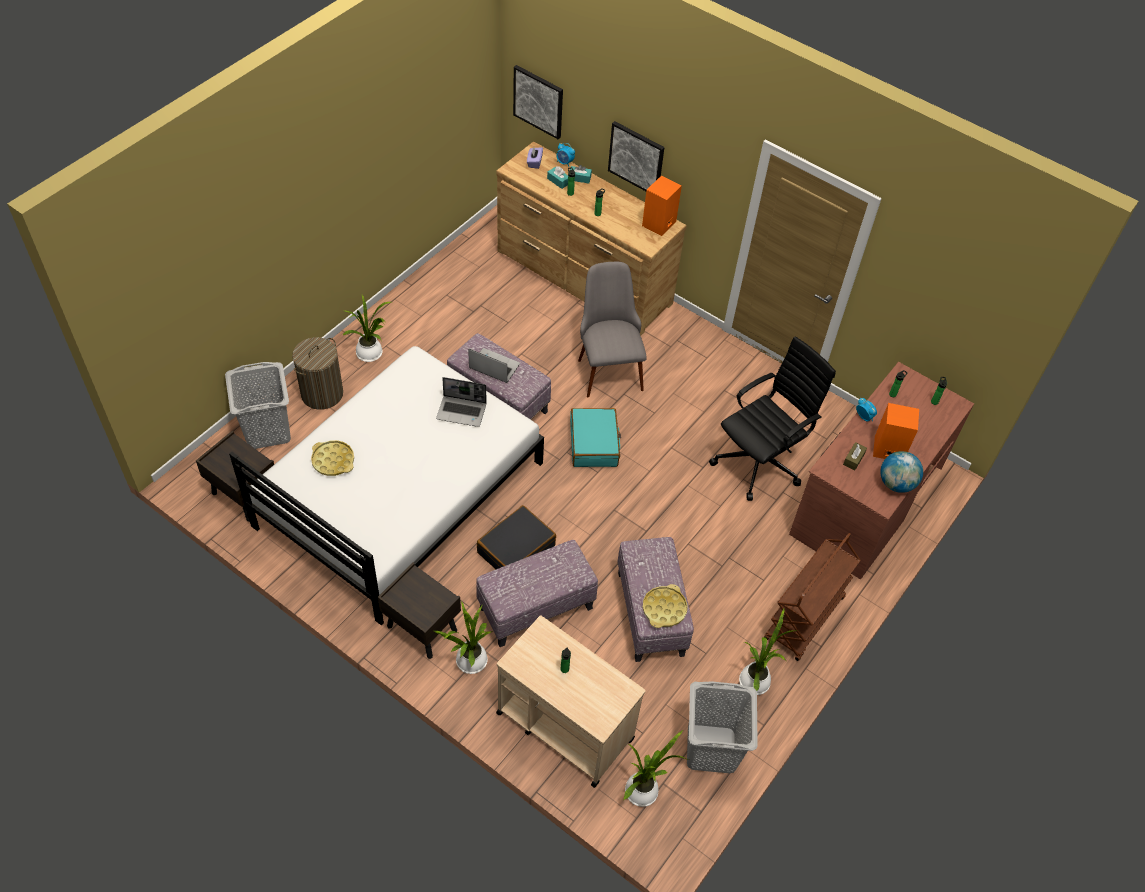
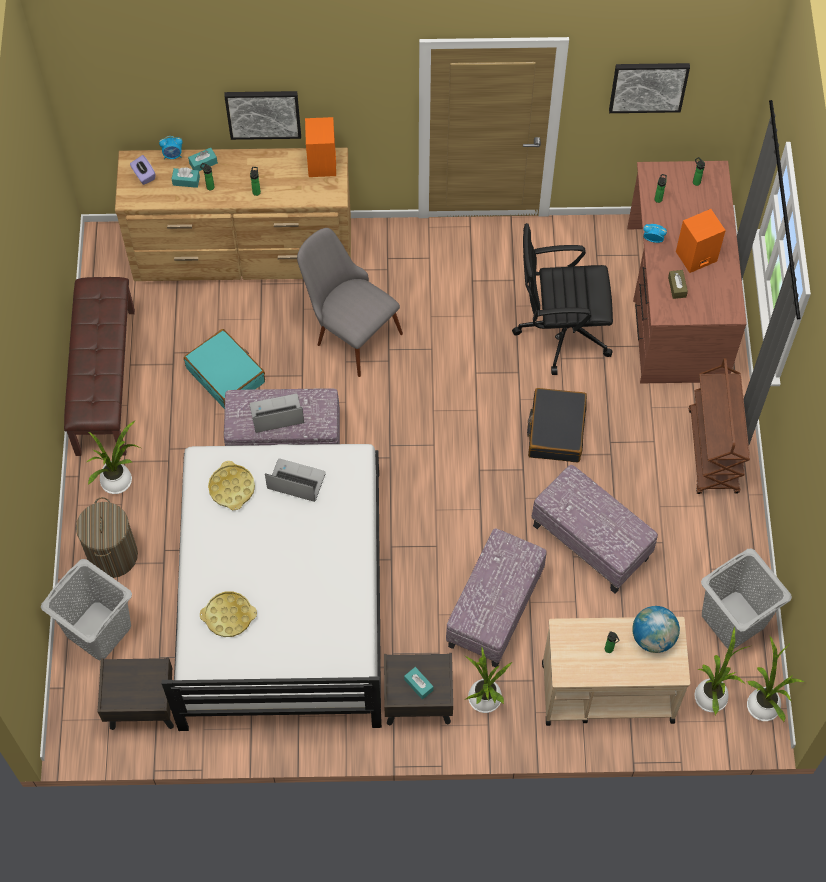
camera: 35 degrees left, 10 degrees up
laptop [436,377,486,427] -> laptop turned 135 degrees counterclockwise [265,458,326,502]
black suitcase [477,505,556,569] -> black suitcase moved to [527,388,587,462]
picture [513,65,563,139] -> picture moved to [609,63,690,113]
turquoise suitcase [570,408,621,467] -> turquoise suitcase moved to [184,329,265,409]
yellow tray [643,584,688,628] -> yellow tray moved to [208,461,255,510]
black office chair [709,336,836,501] -> black office chair turned 105 degrees counterclockwise [512,223,613,375]
potted plant [739,607,797,695] -> potted plant moved to [747,634,805,721]
globe [880,451,923,493] -> globe moved to [632,606,680,653]
none -> brown bench [64,277,135,456]
none -> turquoise tissue box [404,667,433,700]

